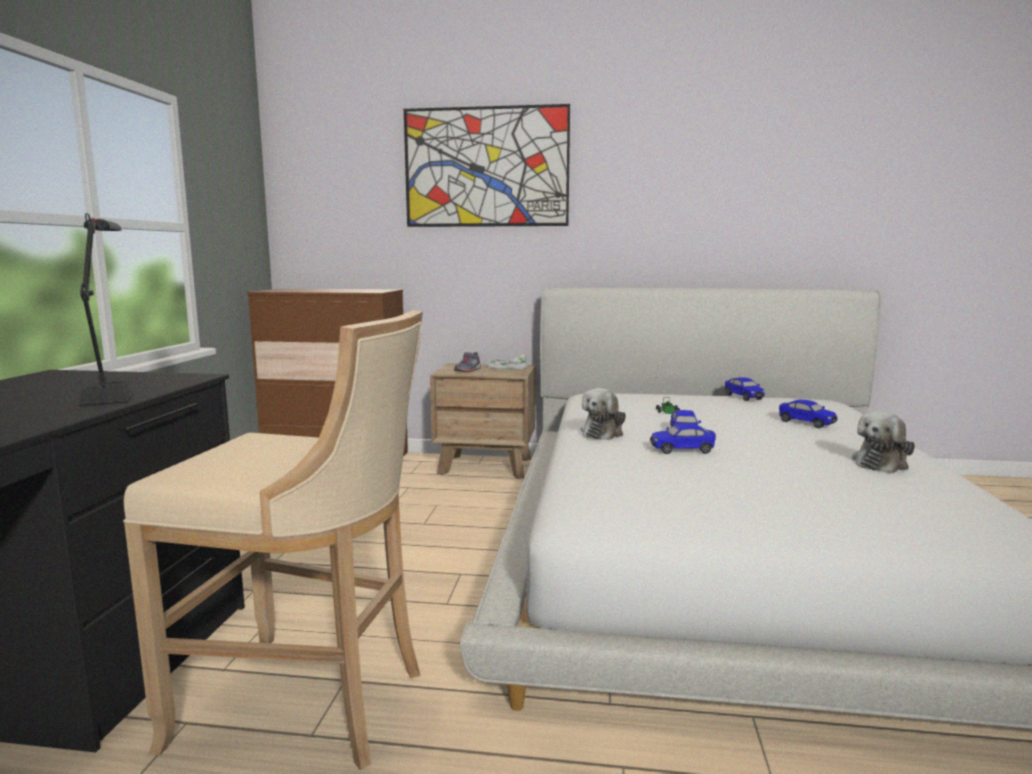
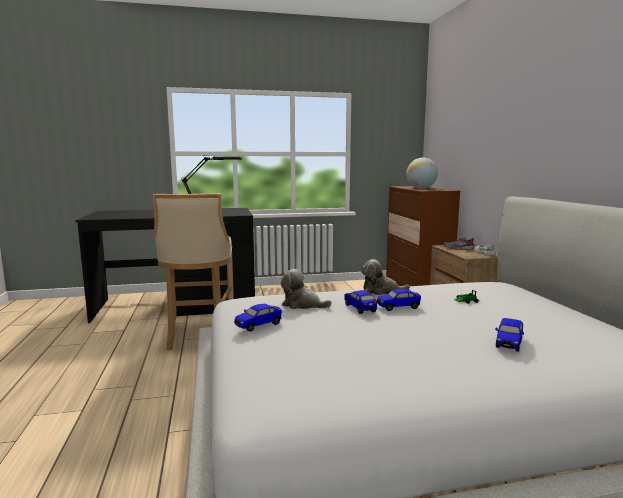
camera: 70 degrees right, 0 degrees up
picture [404,104,570,227] -> none
toy car [725,377,765,401] -> toy car moved to [234,304,282,332]
plush toy [851,411,915,473] -> plush toy moved to [281,269,331,309]
none -> globe [406,158,438,189]

